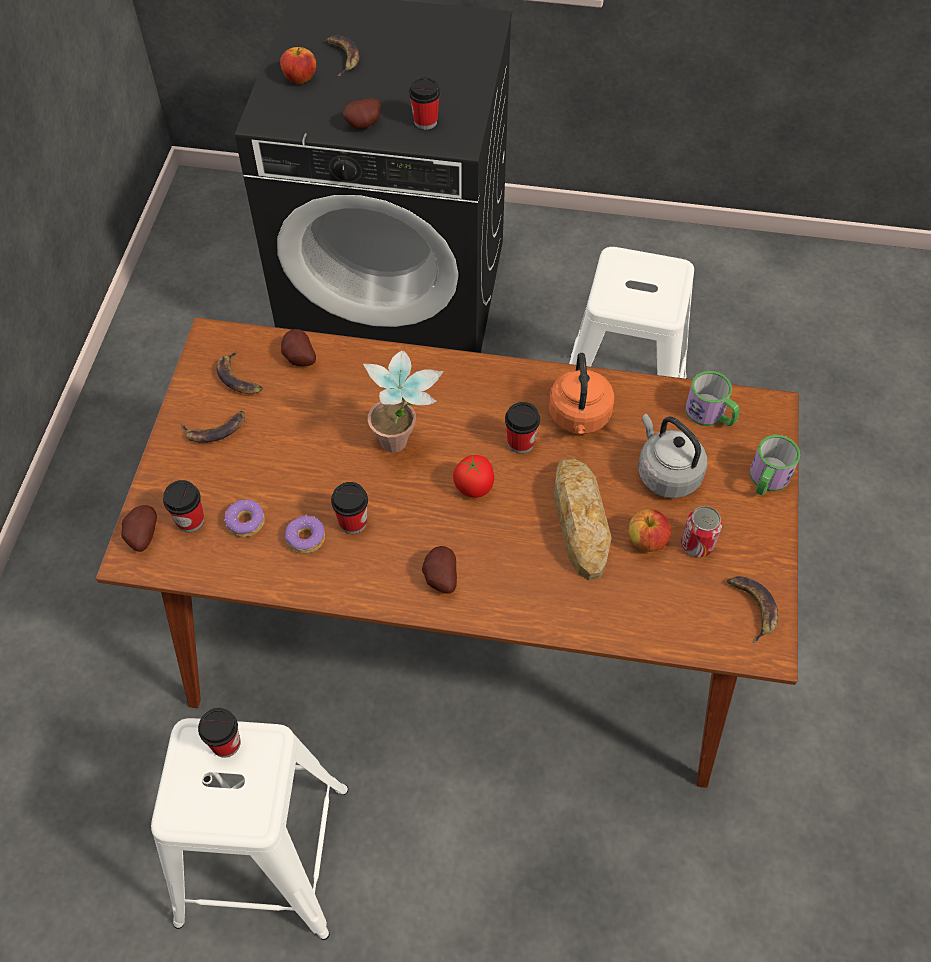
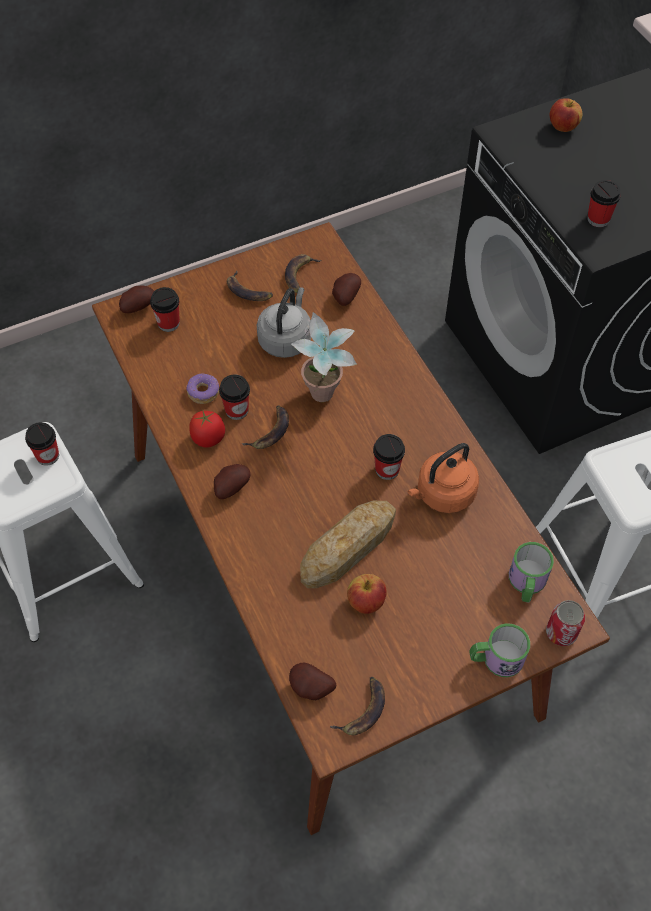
camera: 55 degrees right, 0 degrees up
donut [224,499,265,537] -> none
banana [326,35,360,76] -> banana moved to [242,405,289,449]
potato [343,99,381,129] -> potato moved to [289,663,336,700]
tomato [453,455,494,498] -> tomato moved to [189,409,225,448]
grey kettle [638,413,707,498] -> grey kettle moved to [257,287,311,358]
can [681,506,722,557] -> can moved to [546,600,585,646]

